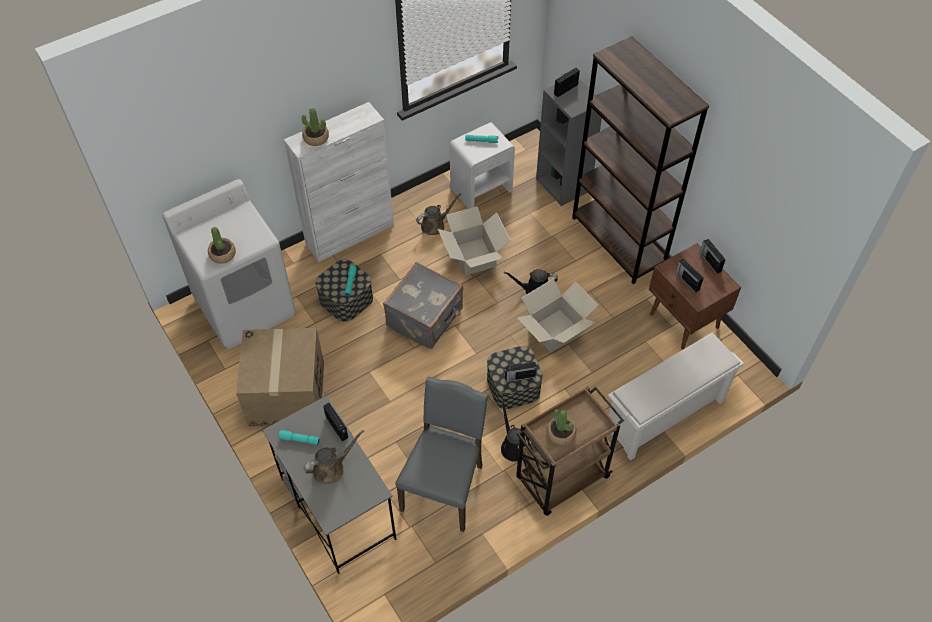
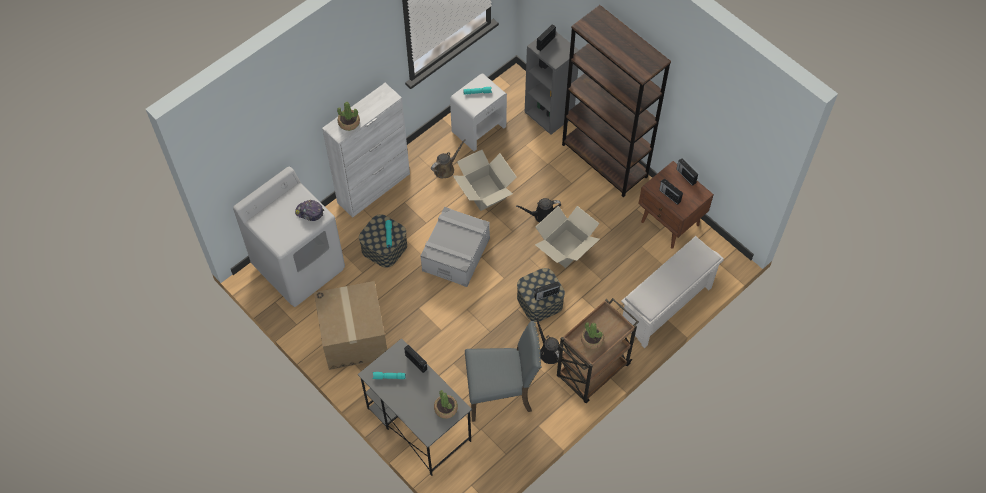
camera: 10 degrees left, 5 degrees up
potted plant [208,227,236,264] -> potted plant moved to [434,390,458,419]
brown watering can [304,430,364,484] -> none
grey suitcase [383,262,463,349] -> grey storage box [421,207,490,287]
grey chair [395,376,488,532] -> grey chair turned 75 degrees clockwise [465,321,542,422]
none -> cap [295,200,324,221]

